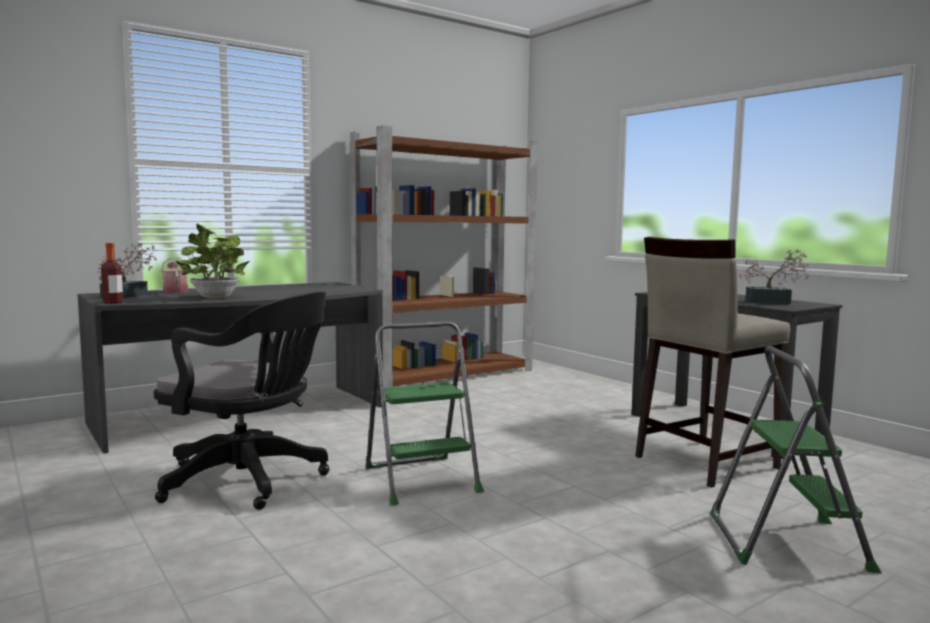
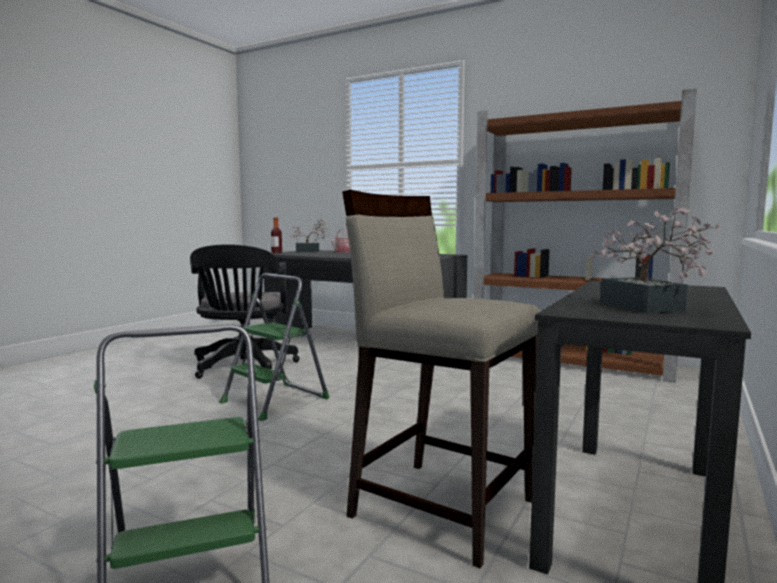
camera: 65 degrees right, 0 degrees up
potted plant [176,224,250,299] -> none

